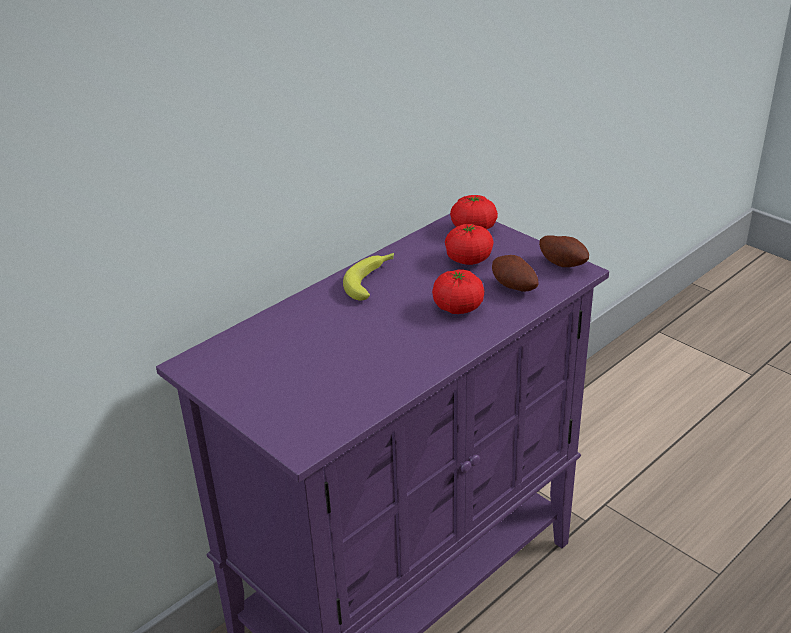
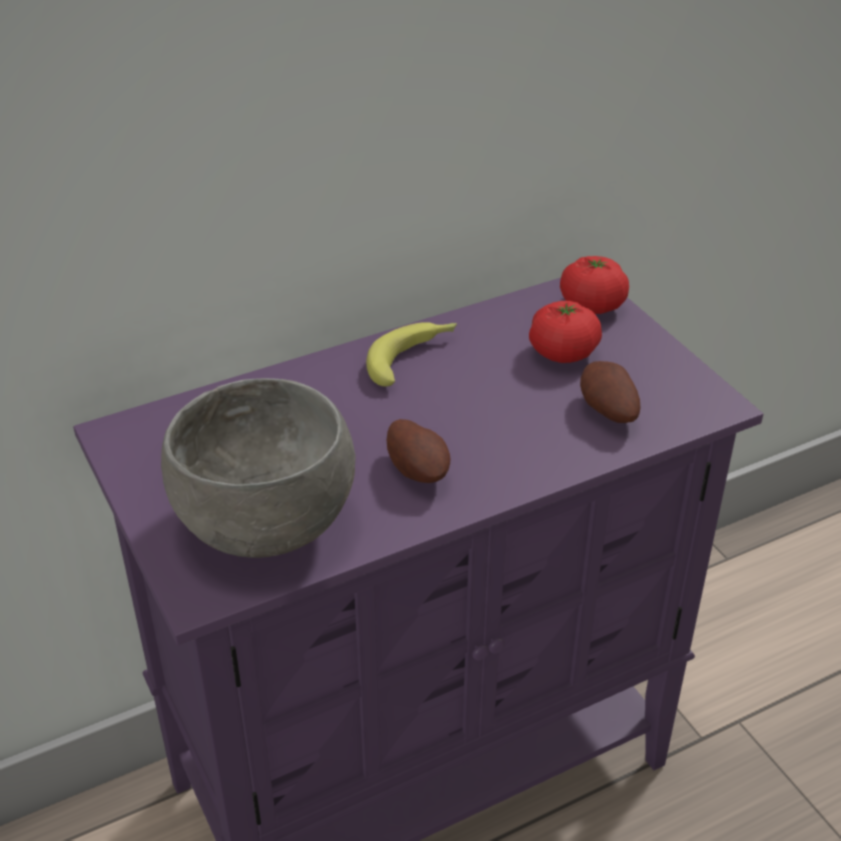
camera: 15 degrees right, 5 degrees up
tomato [432,269,484,314] -> none
potato [539,235,589,267] -> potato moved to [387,419,450,483]
none -> grey bowl [161,378,356,558]

